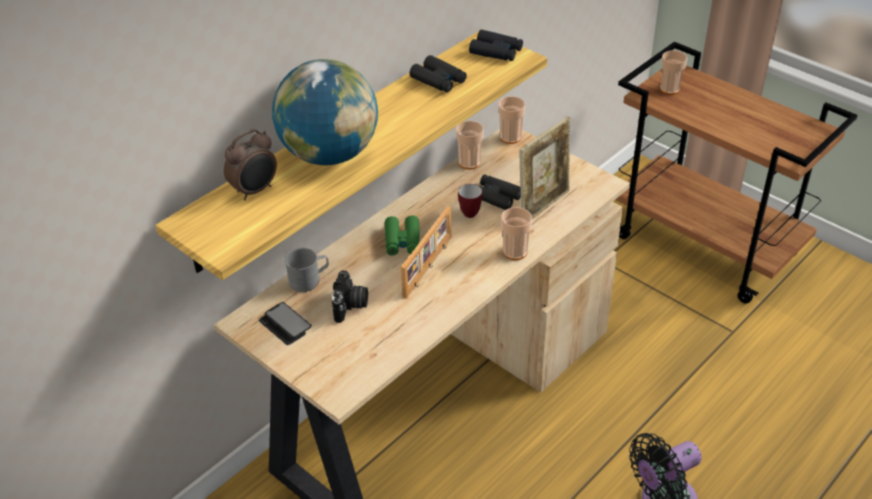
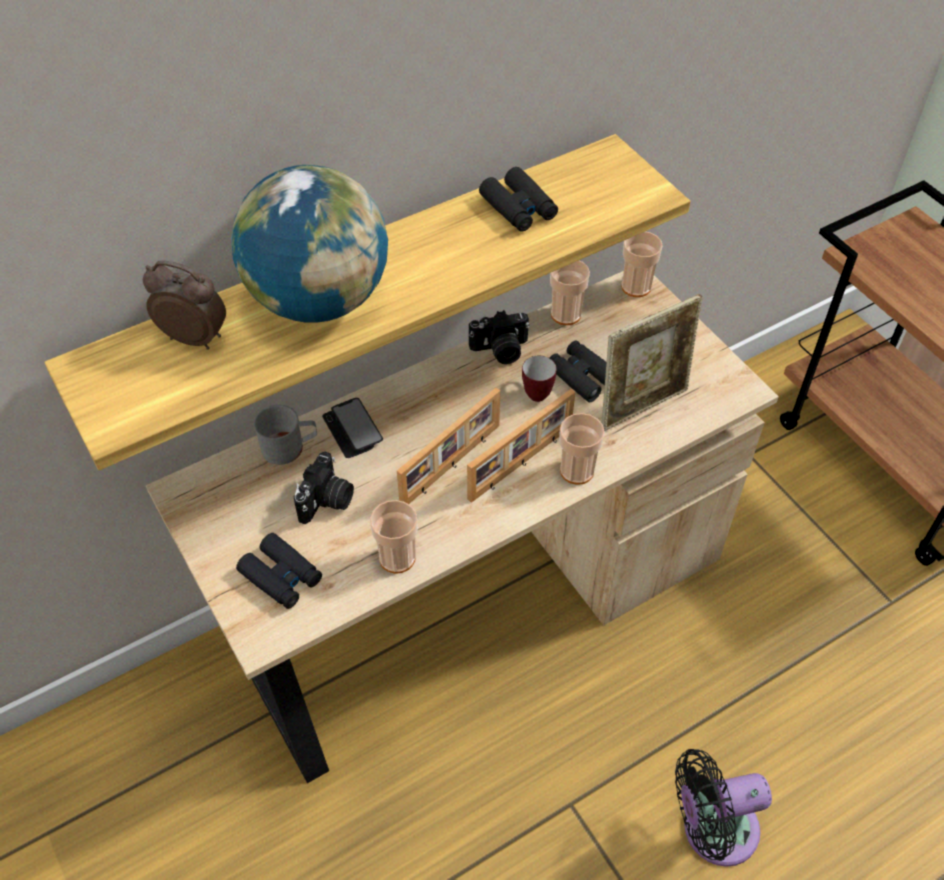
camera: 15 degrees right, 10 degrees up
alarm clock [224,129,277,200] -> alarm clock turned 135 degrees counterclockwise [143,261,226,350]
phone [259,302,312,345] -> phone moved to [322,398,383,458]
green binoculars [385,215,420,256] -> none
black binoculars [469,30,523,61] -> black binoculars moved to [236,533,322,609]
cup [660,50,687,95] -> cup moved to [370,500,417,574]
none -> picture frame [467,389,575,503]
none -> camera [469,310,530,364]

